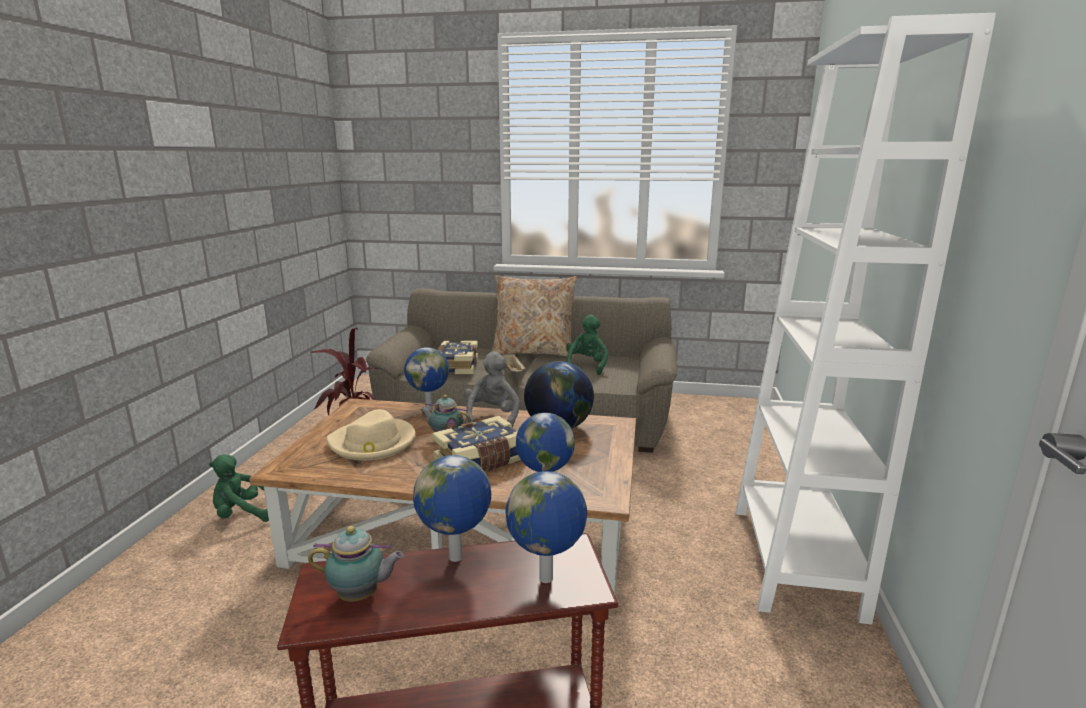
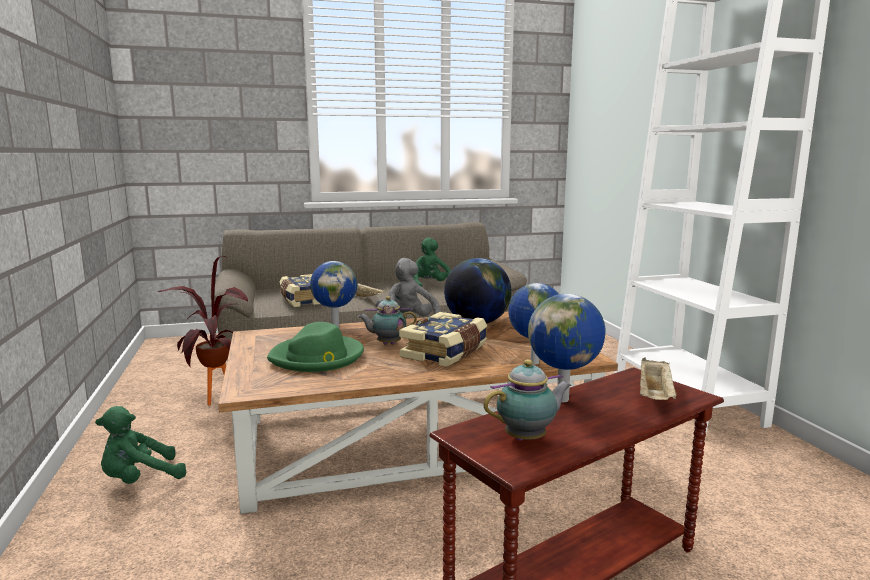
camera: 25 degrees left, 5 degrees down
beige hat [326,409,416,460] -> green hat [267,322,364,372]
beige pillow [491,275,577,358] -> none
globe [505,471,587,583] -> beige tray [640,357,677,400]

